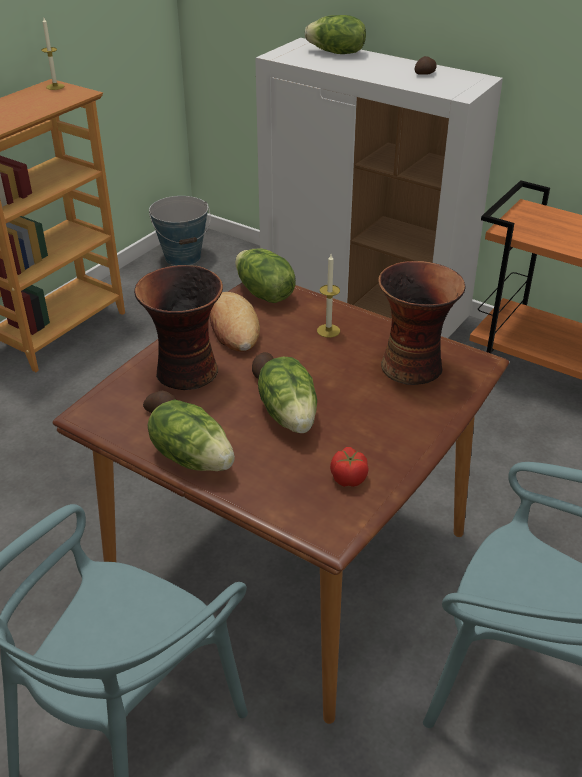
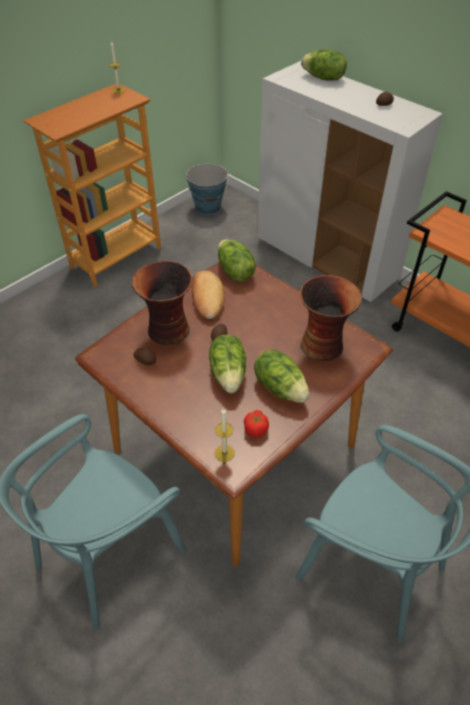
camera: 10 degrees right, 10 degrees up
lettuce [147,399,235,471] -> lettuce moved to [254,350,310,403]
candle [317,254,340,338] -> candle moved to [215,408,235,462]

